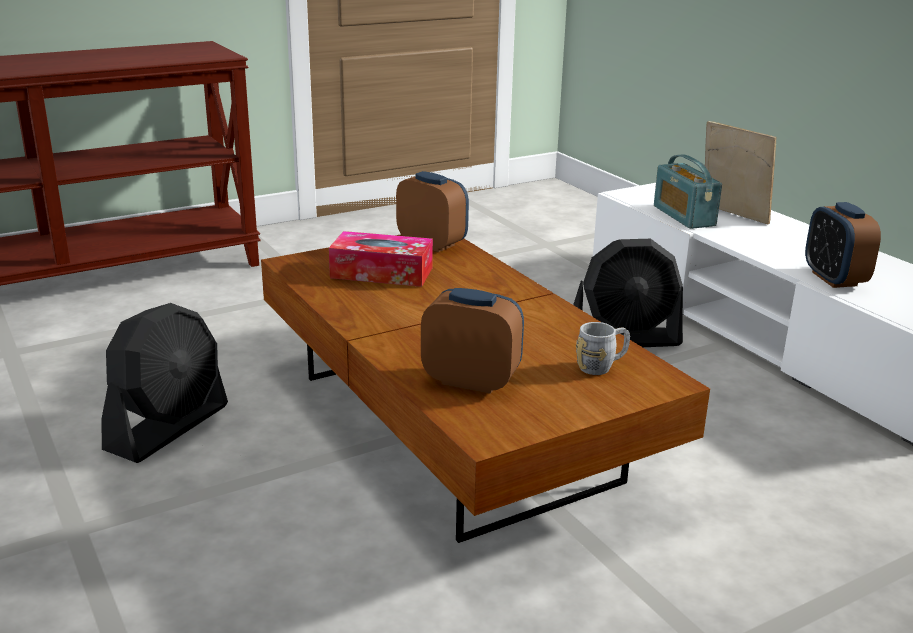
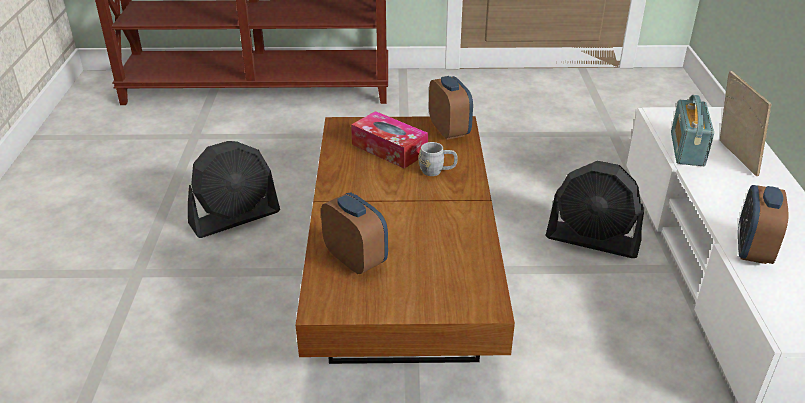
camera: 30 degrees right, 10 degrees up
grey mug [576,322,630,375] -> grey mug moved to [418,142,458,176]

